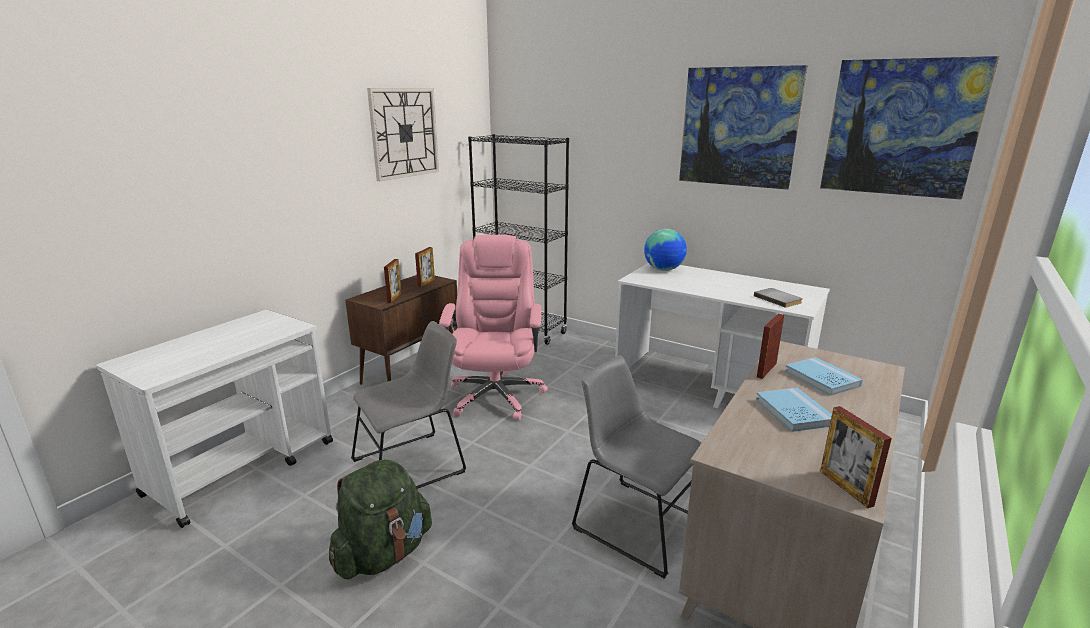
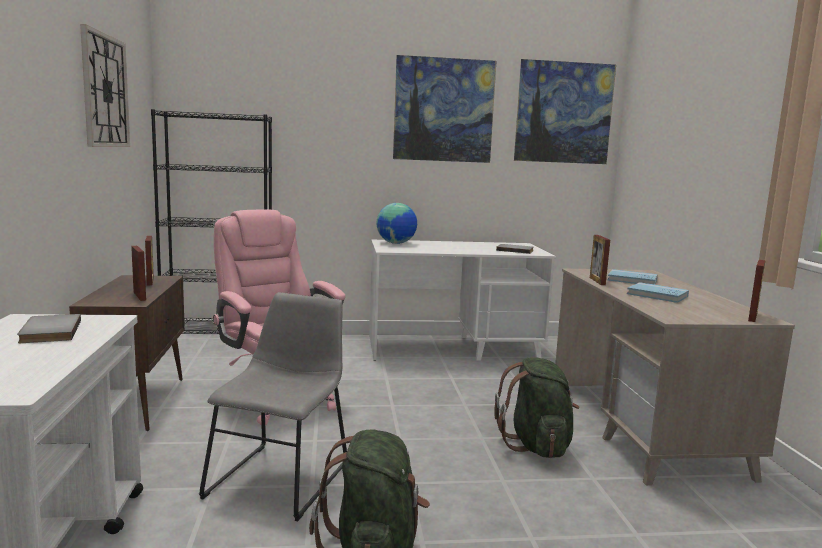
camera: 40 degrees left, 10 degrees down
grey chair [572,355,701,578] -> green backpack [495,357,579,458]
picture frame [820,406,892,508] -> picture frame turned 90 degrees counterclockwise [748,260,766,322]
none -> grey book [17,314,81,343]

